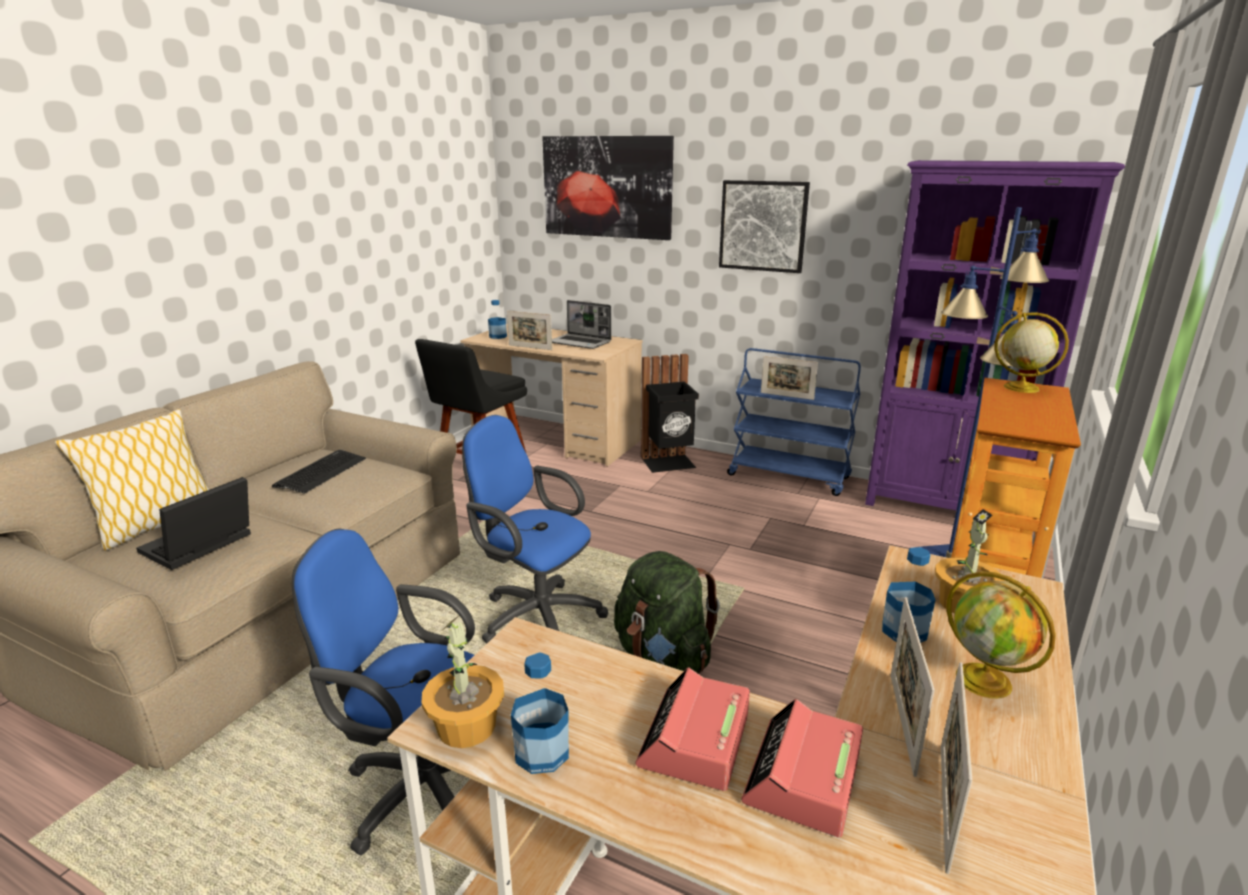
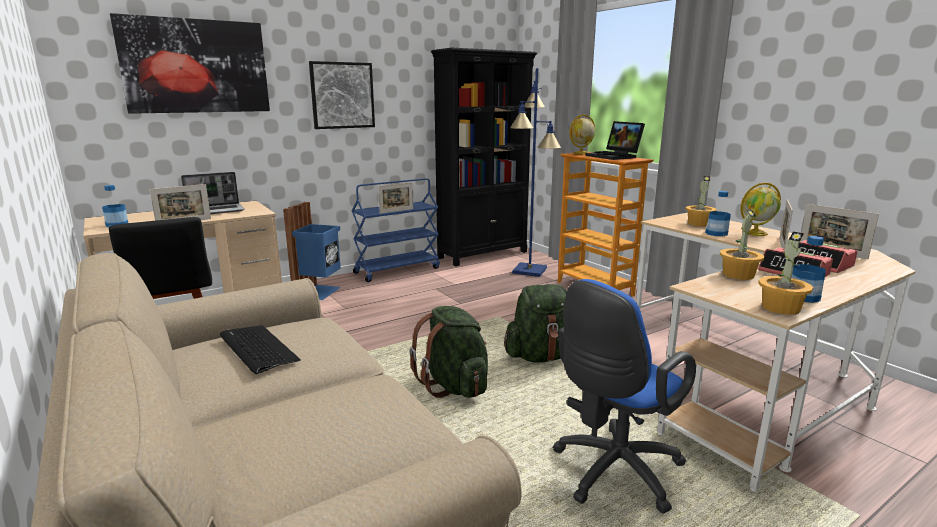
camera: 60 degrees left, 5 degrees down
pillow [55,409,209,551] -> none
laptop [136,477,251,570] -> laptop moved to [586,121,645,160]
blue office chair [462,415,608,643] -> green backpack [409,306,488,398]
black trash can [641,354,699,473] -> blue trash can [283,202,341,300]
purple bookcase [865,160,1125,510] -> black bookcase [431,48,537,266]
picture frame [891,597,935,777] -> picture frame turned 75 degrees clockwise [779,199,793,249]
none -> potted plant [720,209,764,280]

